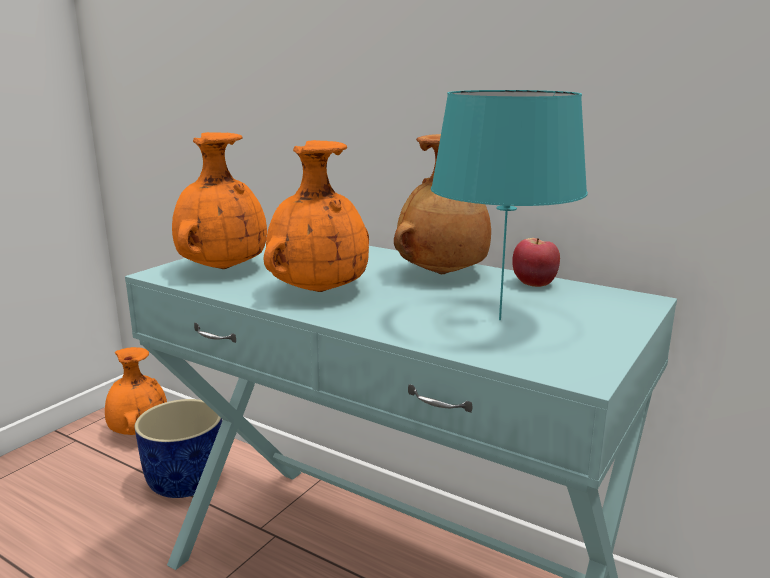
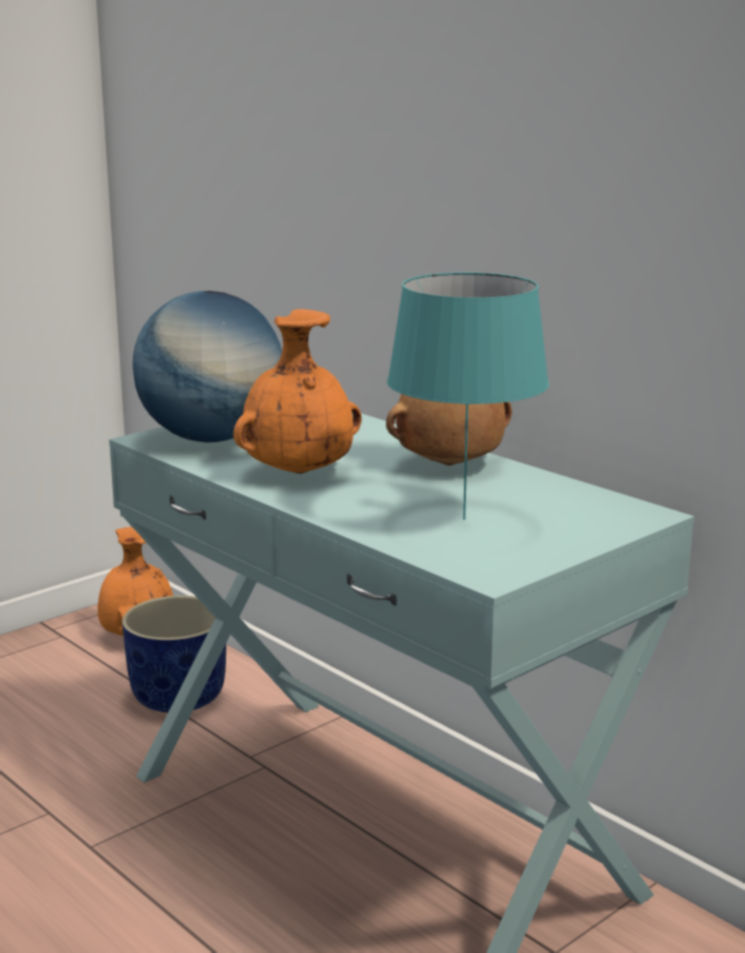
camera: 15 degrees right, 0 degrees up
orange vase [172,132,267,269] -> globe [133,291,282,443]
apple [512,238,560,287] -> none

